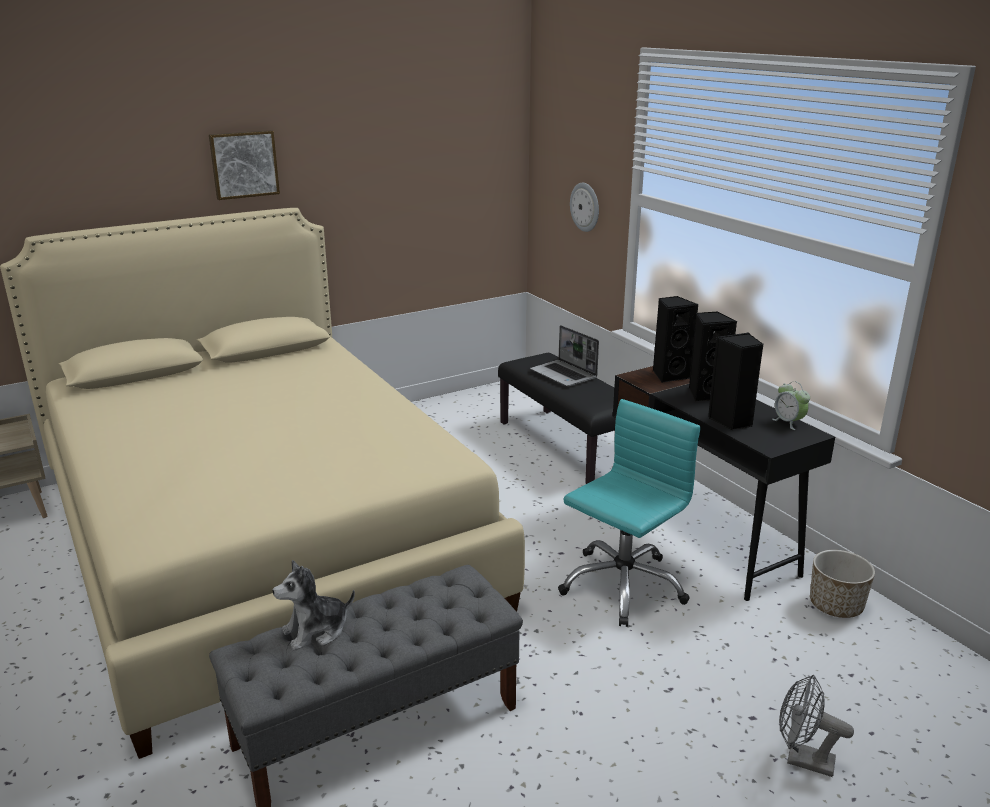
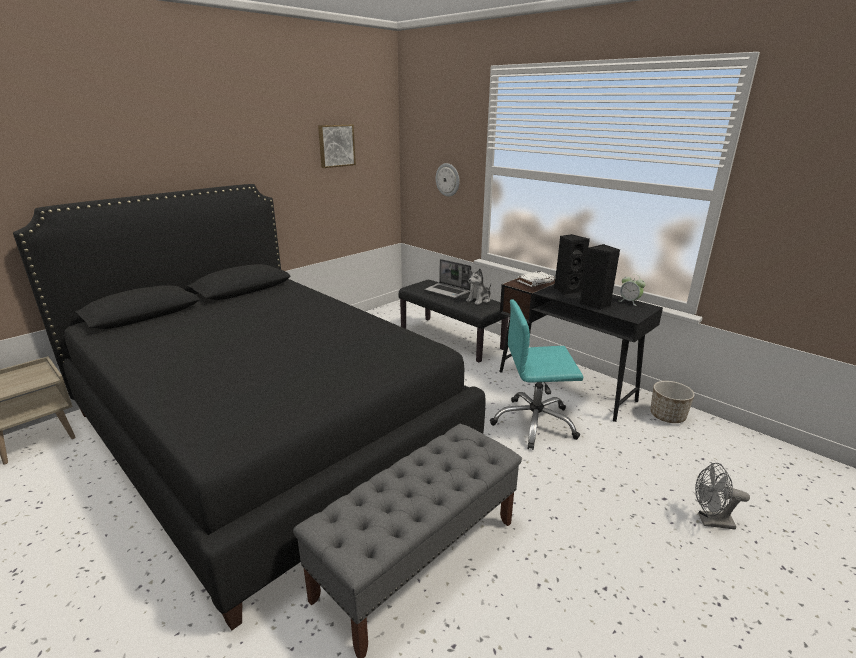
camera: 15 degrees left, 0 degrees up
beige bed [0,208,525,759] -> black bed [13,184,485,631]
picture [209,130,280,200] -> picture moved to [318,124,356,168]
plush toy [272,560,355,651] -> plush toy moved to [466,268,491,305]
turquoise office chair [558,399,701,627] -> turquoise office chair turned 120 degrees counterclockwise [490,299,584,450]
black speaker [653,296,698,383] -> white book [517,271,555,287]

